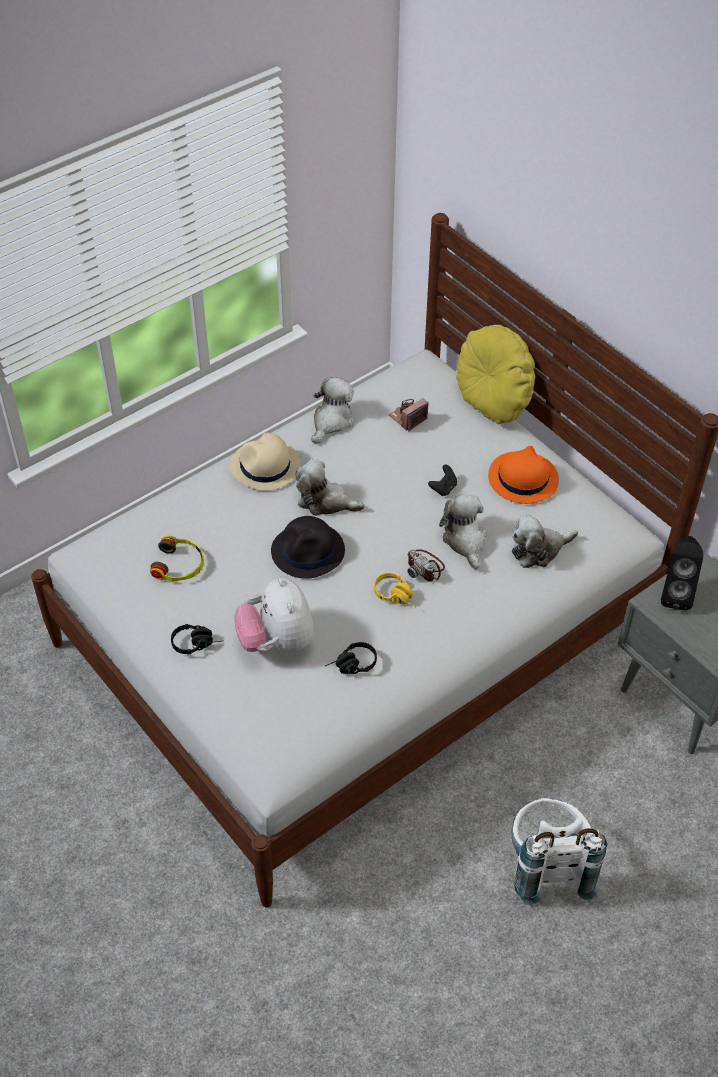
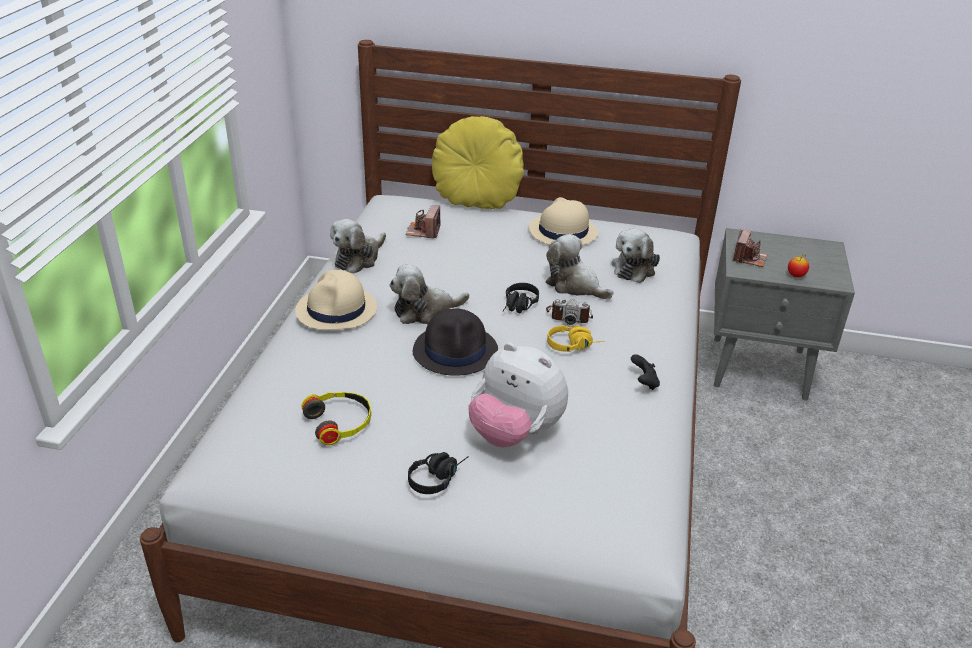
camera: 40 degrees left, 15 degrees down
plush toy [311,377,354,444] -> plush toy turned 135 degrees counterclockwise [330,219,386,274]
black headphones [325,642,377,674] -> black headphones moved to [502,283,539,313]
black game controller [428,465,457,496] -> black game controller moved to [631,354,660,390]
orange hat [488,446,559,504] -> beige hat [529,197,598,245]
white backpack [512,798,607,905] -> none
black speaker [661,536,703,610] -> camera [733,229,767,267]
none -> apple [788,255,809,277]

